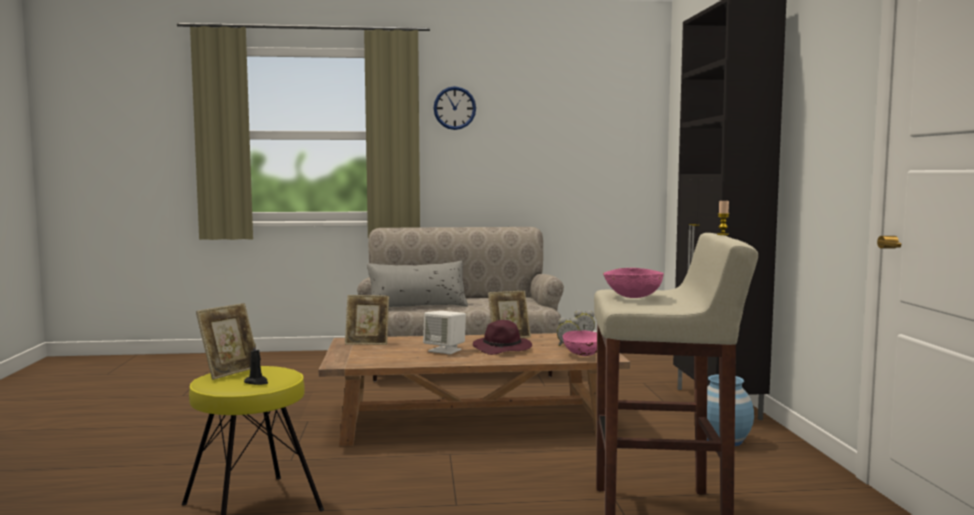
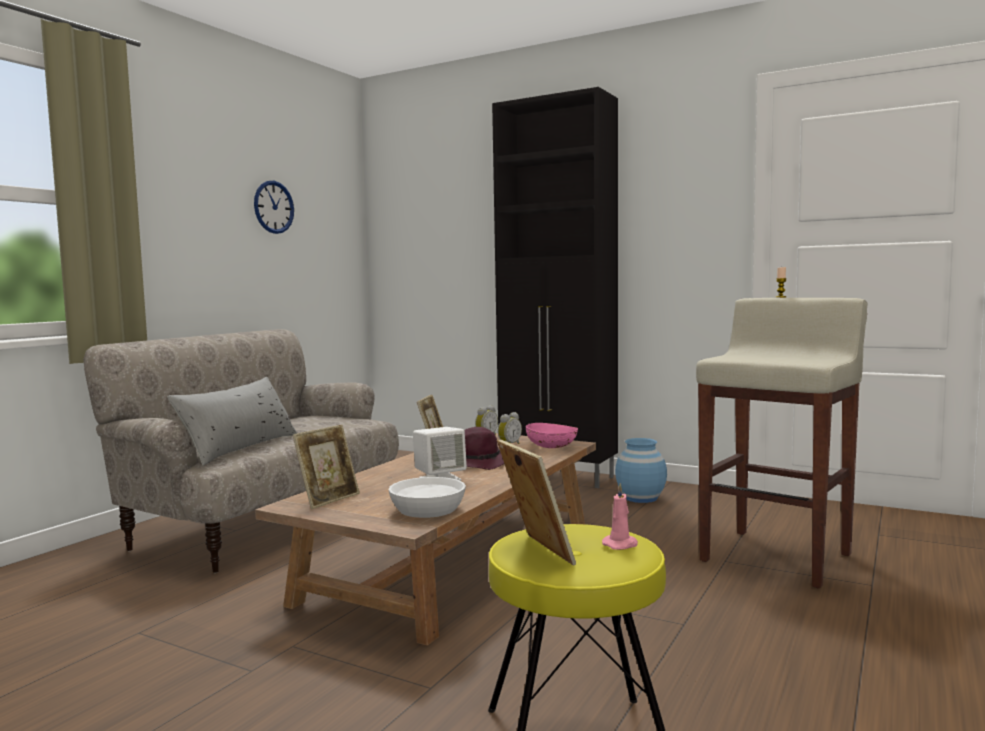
camera: 55 degrees left, 0 degrees up
black candle [244,342,268,385] -> pink candle [602,483,638,550]
wall clock [434,86,476,130] -> wall clock moved to [254,181,294,234]
pink bowl [603,268,664,298] -> none
none -> white bowl [389,477,466,518]

